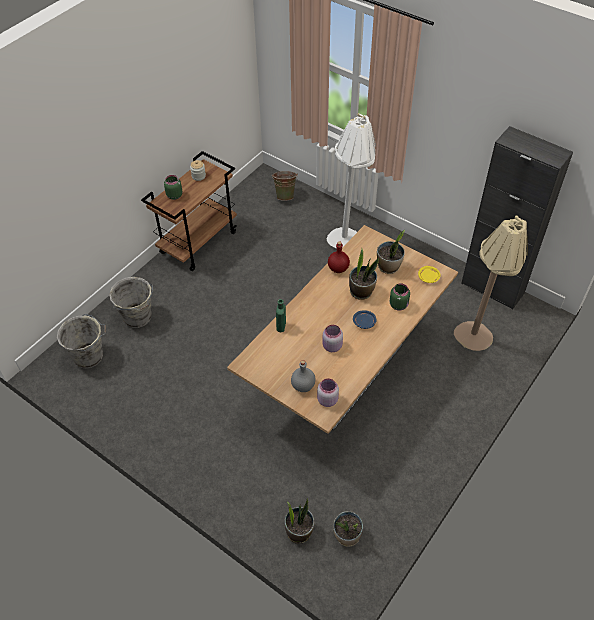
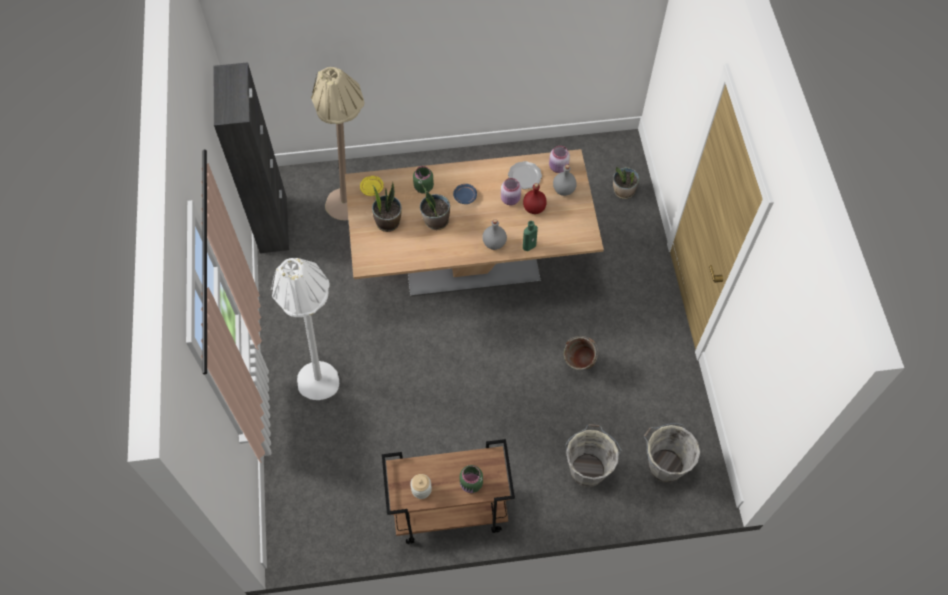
camera: 135 degrees left, 10 degrees up
green bucket [272,171,298,201] -> green bucket moved to [564,336,598,370]
red bottle [328,241,350,273] -> red bottle moved to [523,183,547,214]
potted plant [333,511,363,547] -> none
none -> grey bottle [482,219,507,250]
none -> plate [508,161,542,189]

